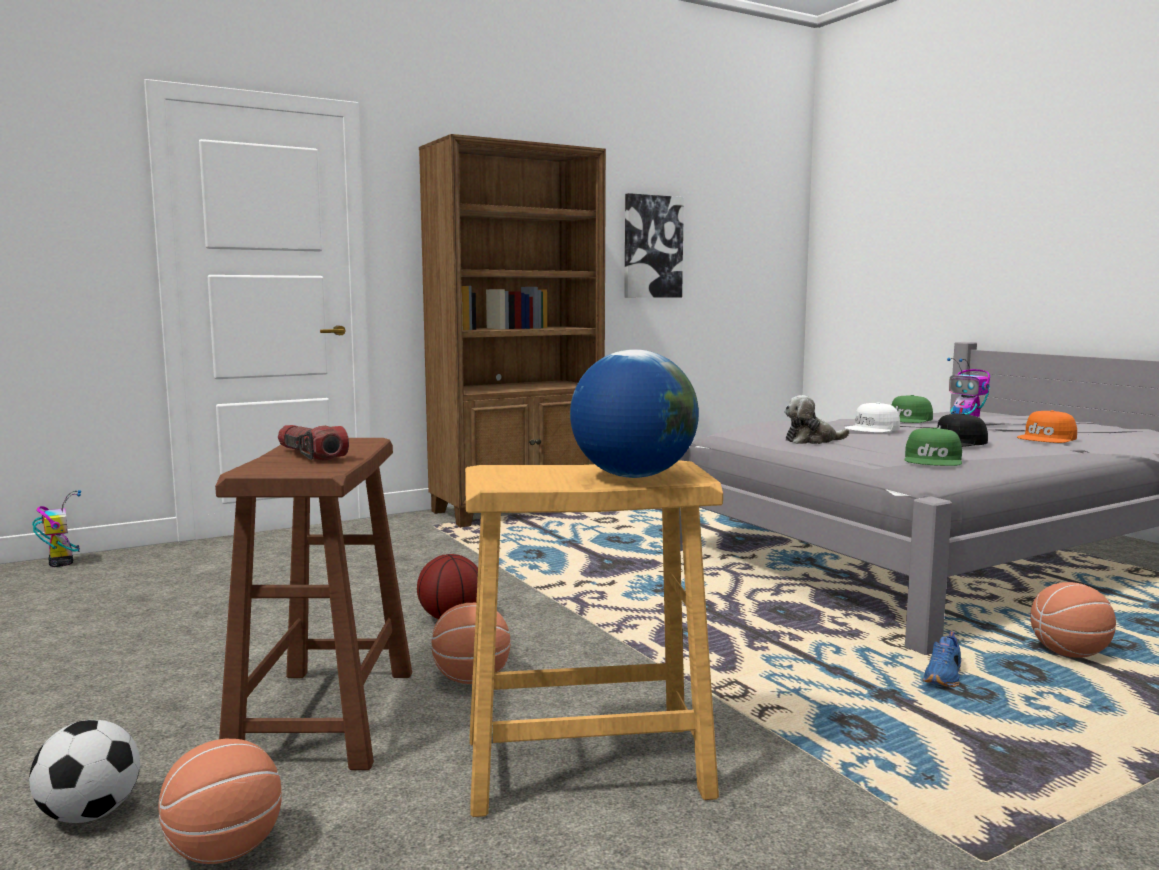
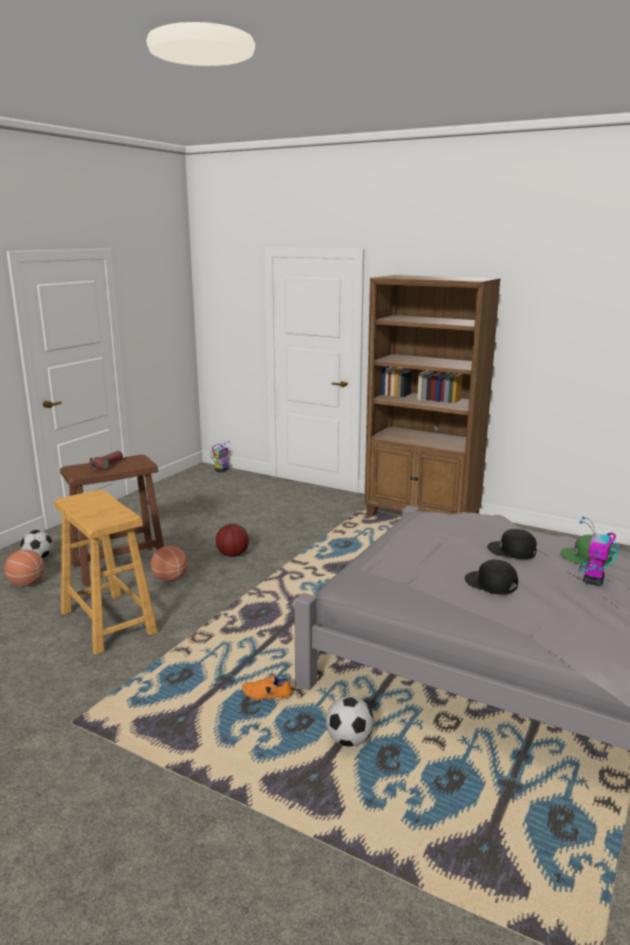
camera: 60 degrees right, 10 degrees up
globe [570,349,699,478] -> none
picture [624,193,684,298] -> none
plush toy [784,395,849,444] -> none
white cap [845,402,900,433] -> black cap [487,529,537,559]
green cap [905,427,962,466] -> none
blue shoe [923,631,961,687] -> orange shoe [242,674,293,701]
orange cap [1017,410,1077,443] -> none
basketball [1030,582,1116,658] -> football [326,696,374,747]

